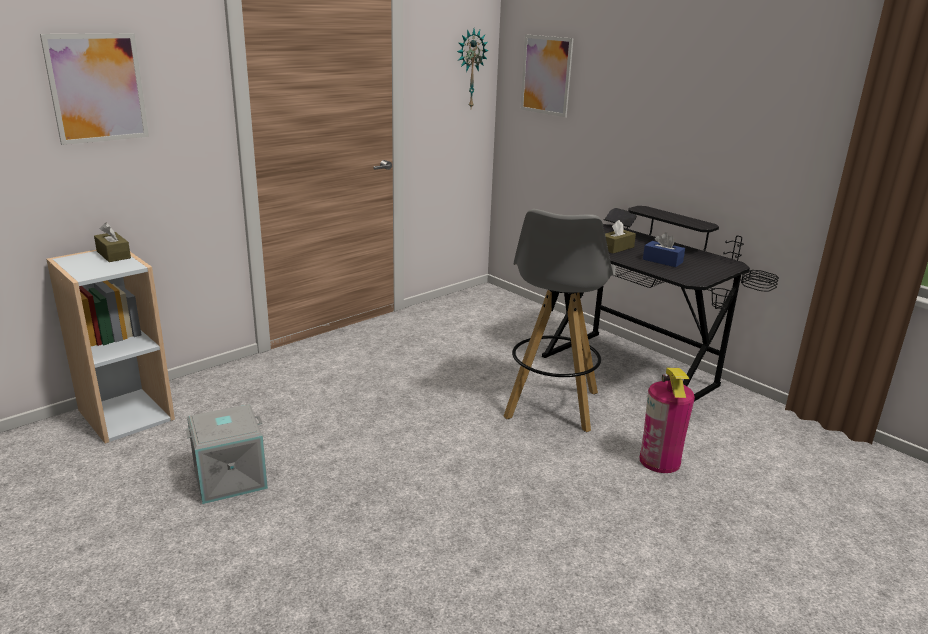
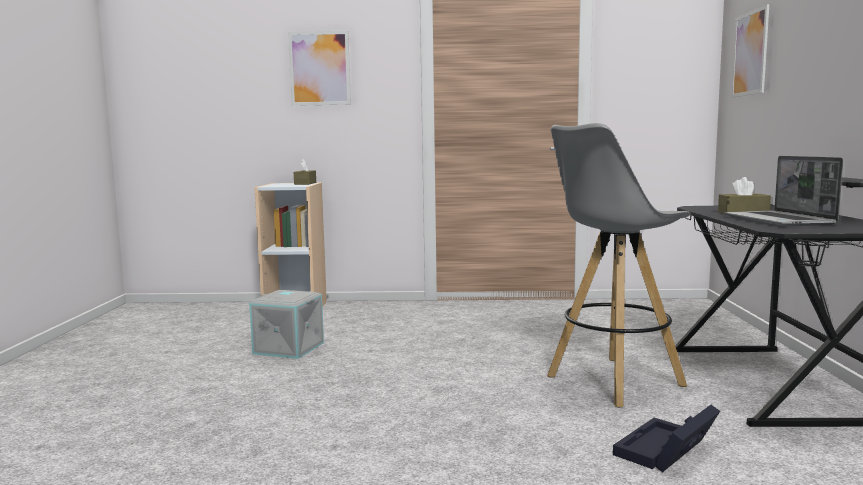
camera: 45 degrees right, 15 degrees down
wall clock [457,29,489,108] -> none
fire extinguisher [640,367,695,473] -> black storage box [613,405,720,472]
blue tissue box [643,232,685,267] -> laptop [724,156,843,226]

